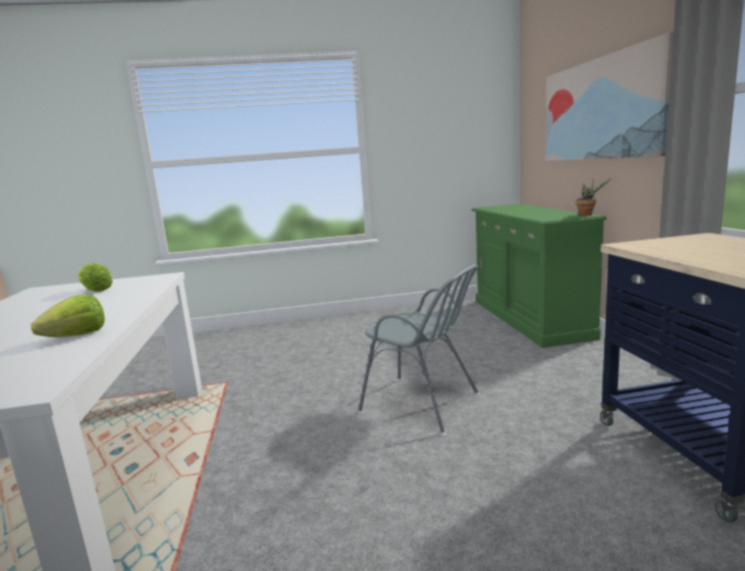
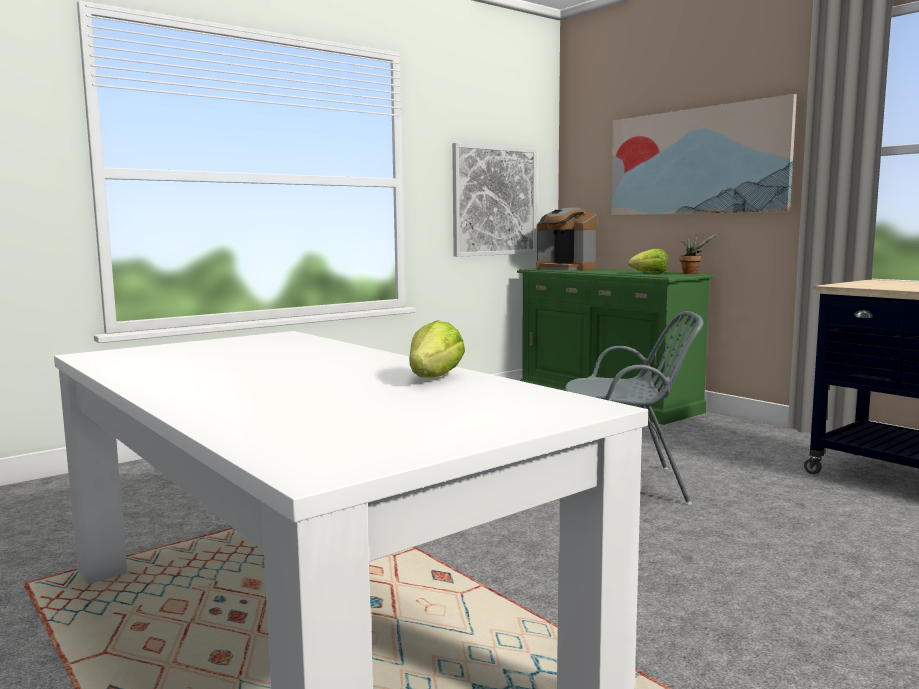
camera: 30 degrees left, 5 degrees down
lettuce [78,263,113,292] -> lettuce moved to [628,249,668,274]
none -> picture [452,143,537,257]
none -> coffee machine [536,208,597,270]

